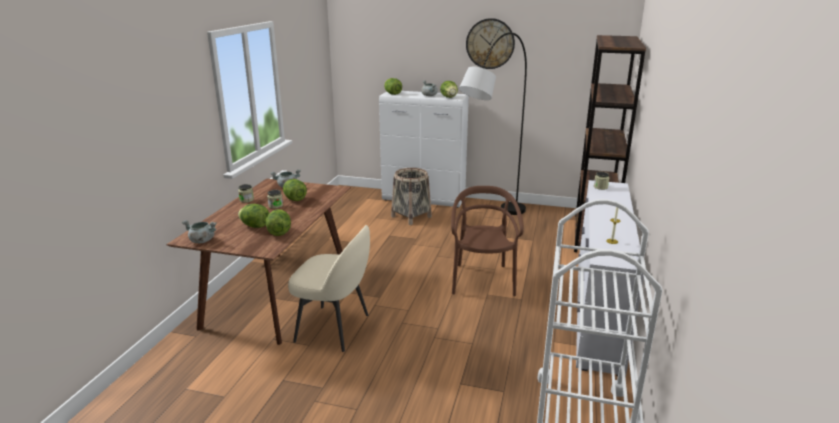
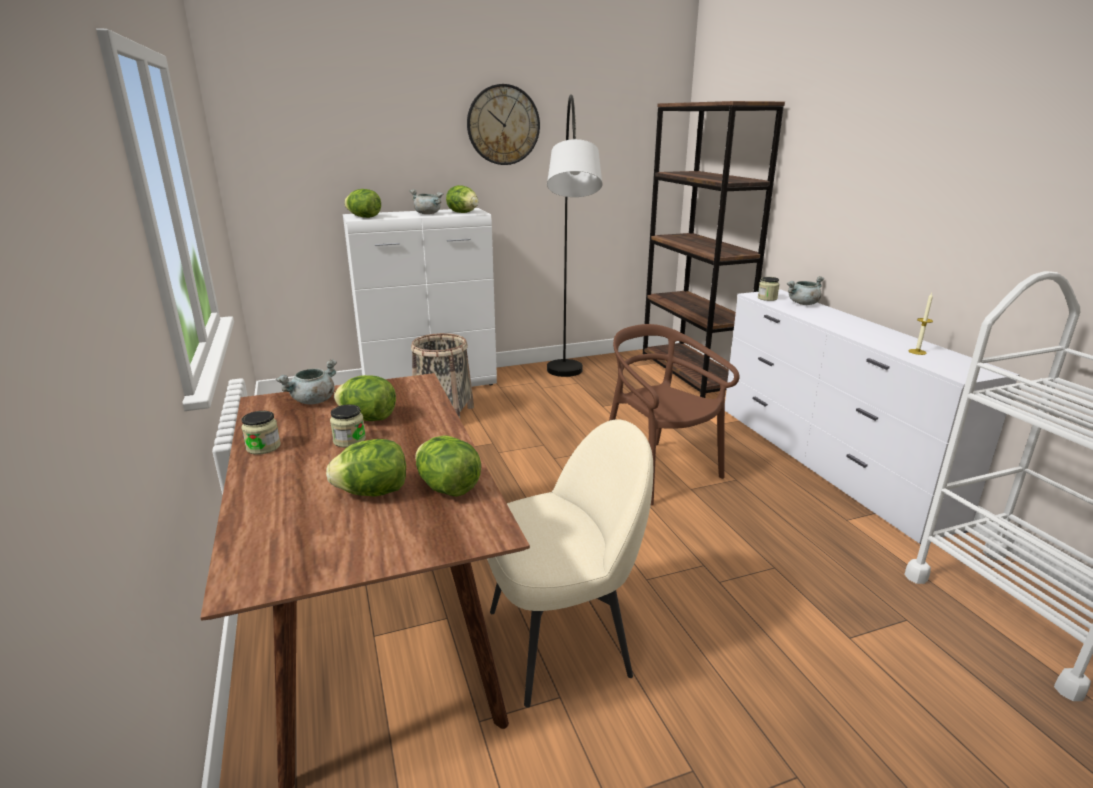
camera: 35 degrees left, 0 degrees up
grey cooking pot [182,220,217,243] -> grey cooking pot moved to [787,276,824,305]

